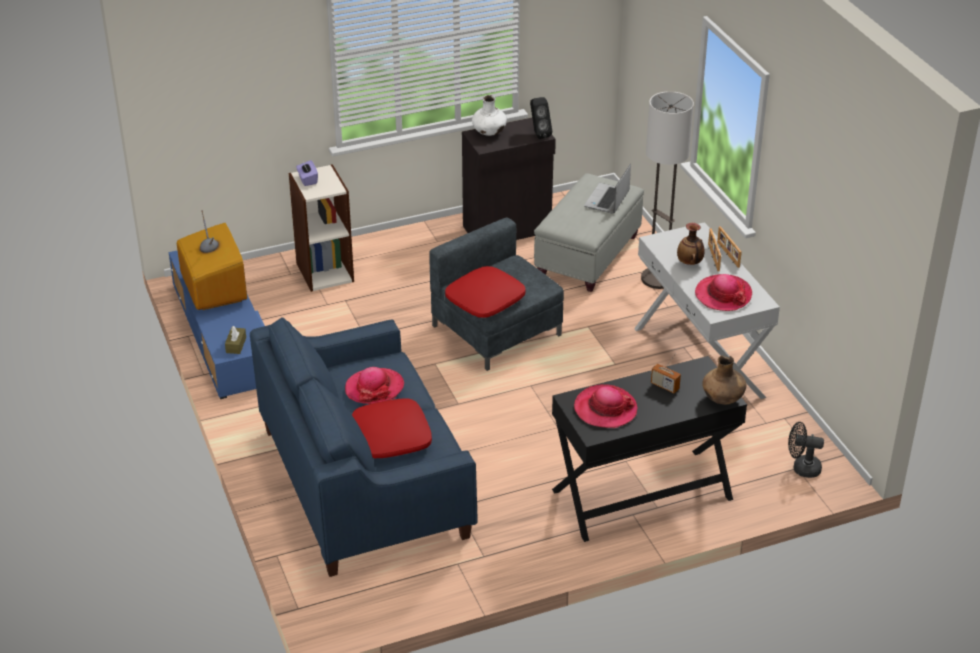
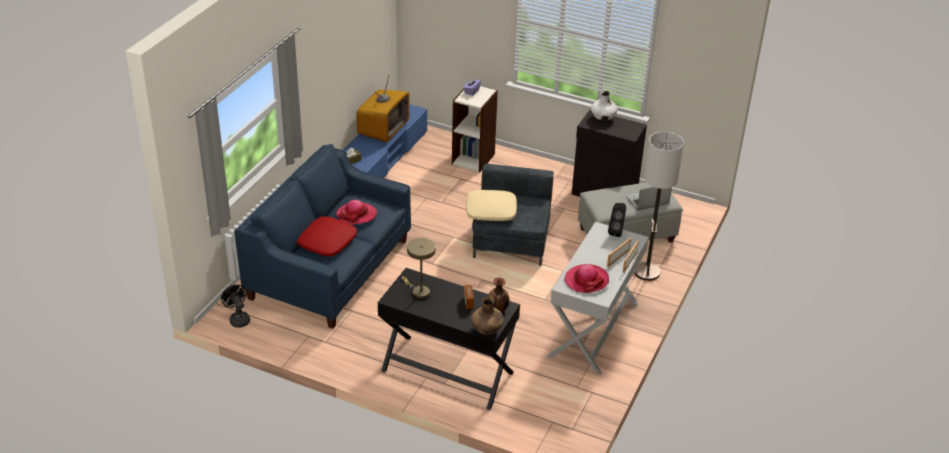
camera: 45 degrees right, 0 degrees up
red pillow [445,266,526,318] -> beige pillow [466,190,517,221]
black speaker [530,97,552,139] -> black speaker moved to [608,203,626,237]
hat [574,384,638,428] -> beige table lamp [402,238,436,299]
vase [677,223,704,265] -> vase moved to [488,277,510,311]
black fan [788,422,824,478] -> black fan moved to [221,285,250,328]

